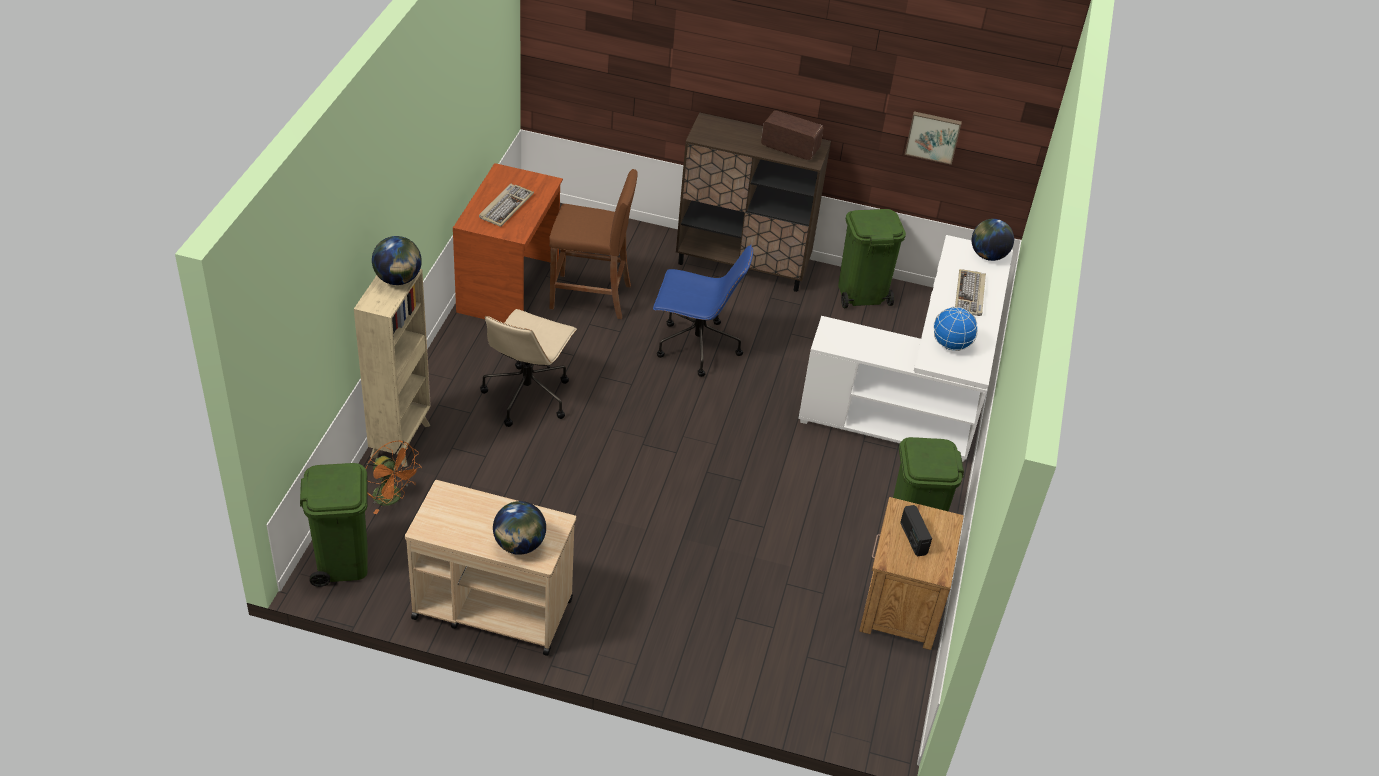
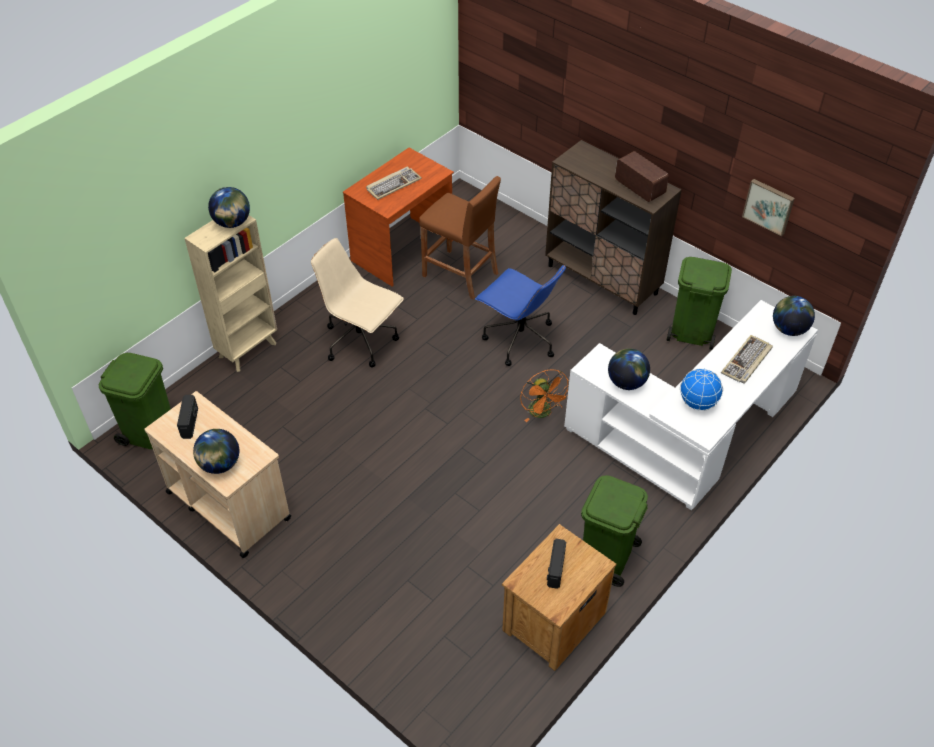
camera: 30 degrees right, 5 degrees up
orange fan [366,440,422,514] -> orange fan moved to [520,369,569,422]
beige office chair [480,309,577,427] -> beige office chair turned 75 degrees clockwise [311,238,404,367]
none -> radio [177,395,198,439]
none -> globe [608,348,650,390]

